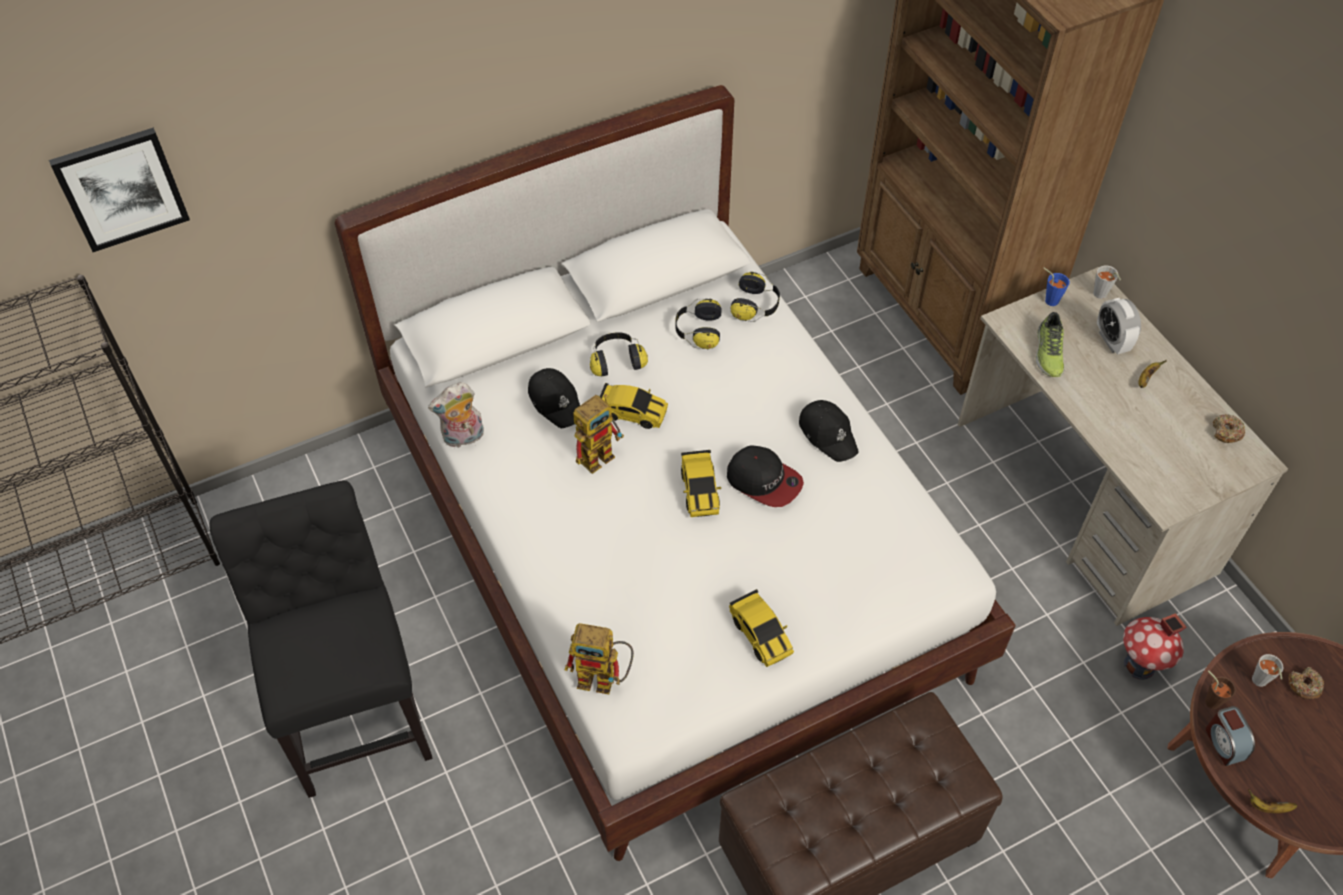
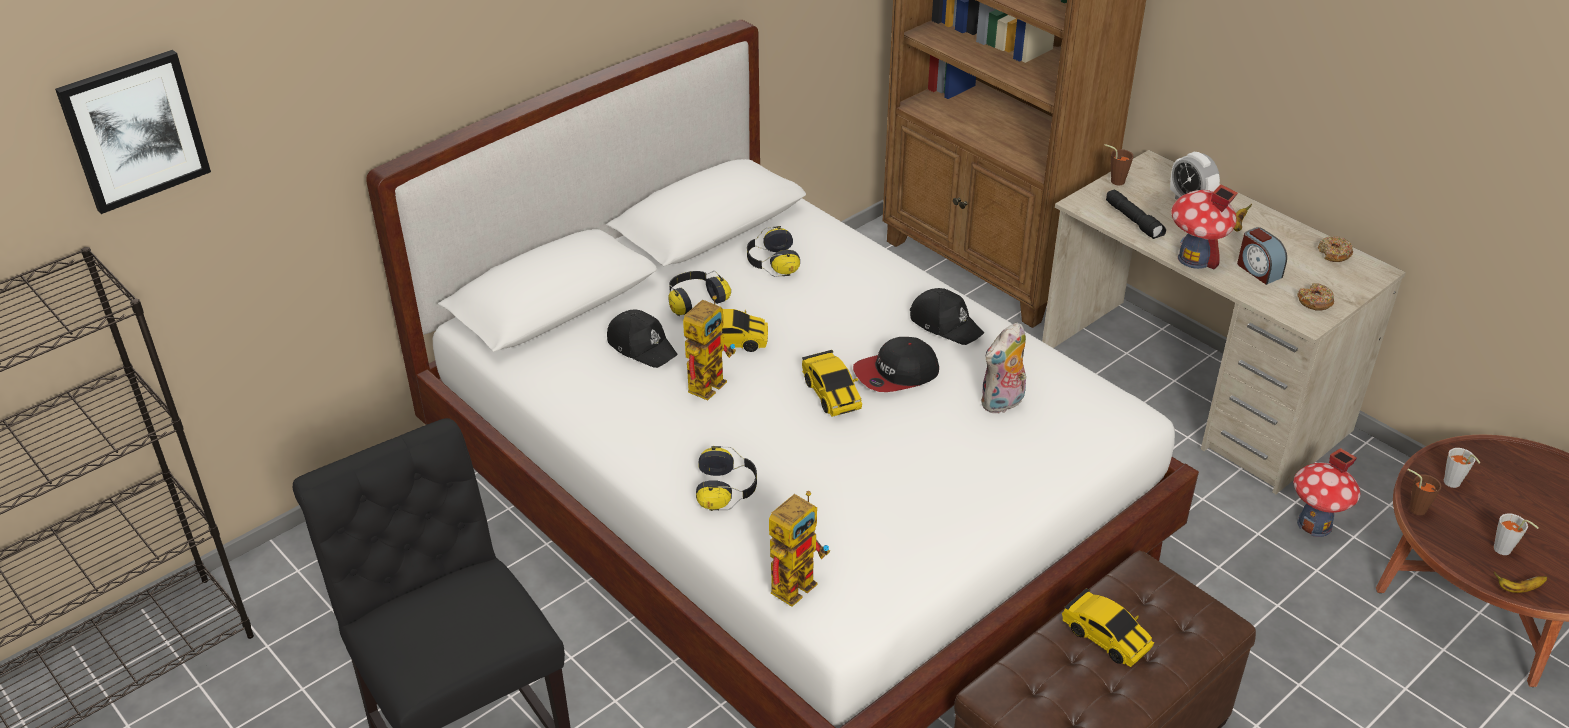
camera: 15 degrees left, 15 degrees down
plush toy [428,382,484,448] -> plush toy moved to [980,322,1026,413]
toy robot [565,623,634,694] -> toy robot turned 45 degrees counterclockwise [769,491,830,607]
cap [727,446,804,507] -> cap turned 135 degrees clockwise [853,337,939,392]
toy car [729,589,794,667] -> toy car moved to [1062,588,1154,667]
headphones [731,272,780,322] -> headphones moved to [696,446,757,511]
shoe [1035,312,1064,377] -> black flashlight [1106,189,1166,239]
blue cup [1043,268,1070,306] -> brown cup [1104,144,1134,185]
grey cup [1093,266,1121,299] -> grey cup moved to [1494,513,1539,555]
alarm clock [1206,706,1255,766] -> alarm clock moved to [1237,227,1287,285]
donut [1288,667,1324,699] -> donut moved to [1297,283,1334,311]
none -> toy house [1171,184,1238,270]

